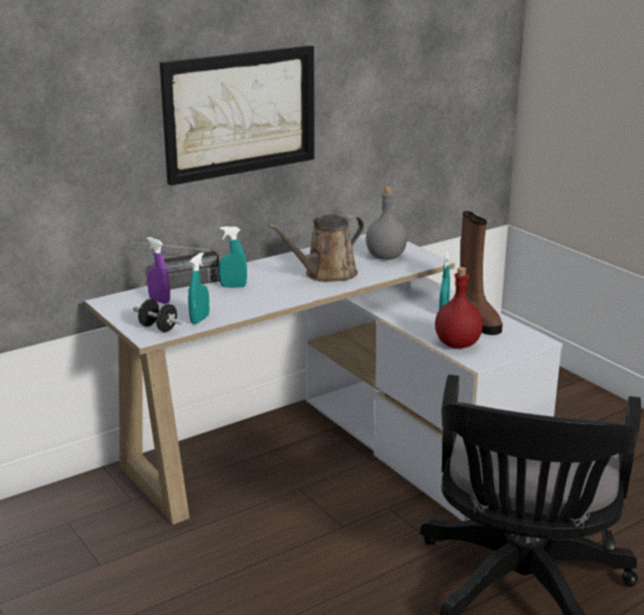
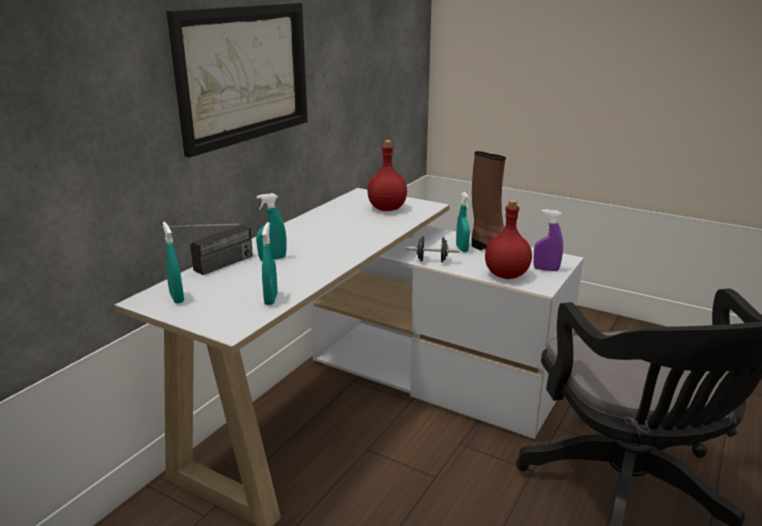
camera: 25 degrees left, 0 degrees up
black dumbbell [133,299,183,332] -> black dumbbell moved to [405,236,460,262]
purple spray bottle [147,237,170,304] -> purple spray bottle moved to [533,210,563,271]
brown watering can [268,215,364,282] -> none
grey bottle [366,187,407,260] -> red bottle [367,140,407,211]
none -> turquoise spray bottle [163,222,184,304]

